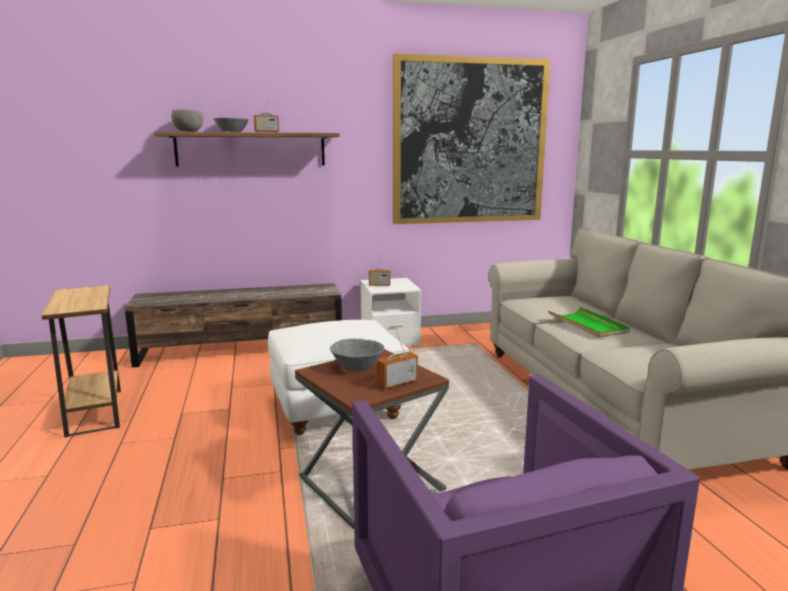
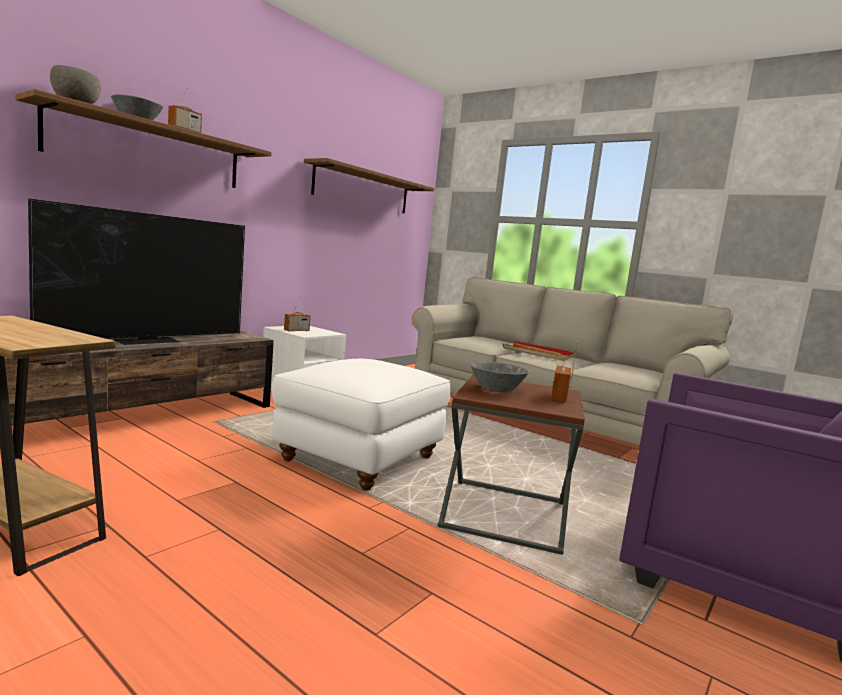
camera: 40 degrees left, 5 degrees down
picture [393,53,551,224] -> shelf [304,158,434,213]
green tray [548,307,630,338] -> red tray [503,341,574,361]
none -> television [28,198,245,345]

